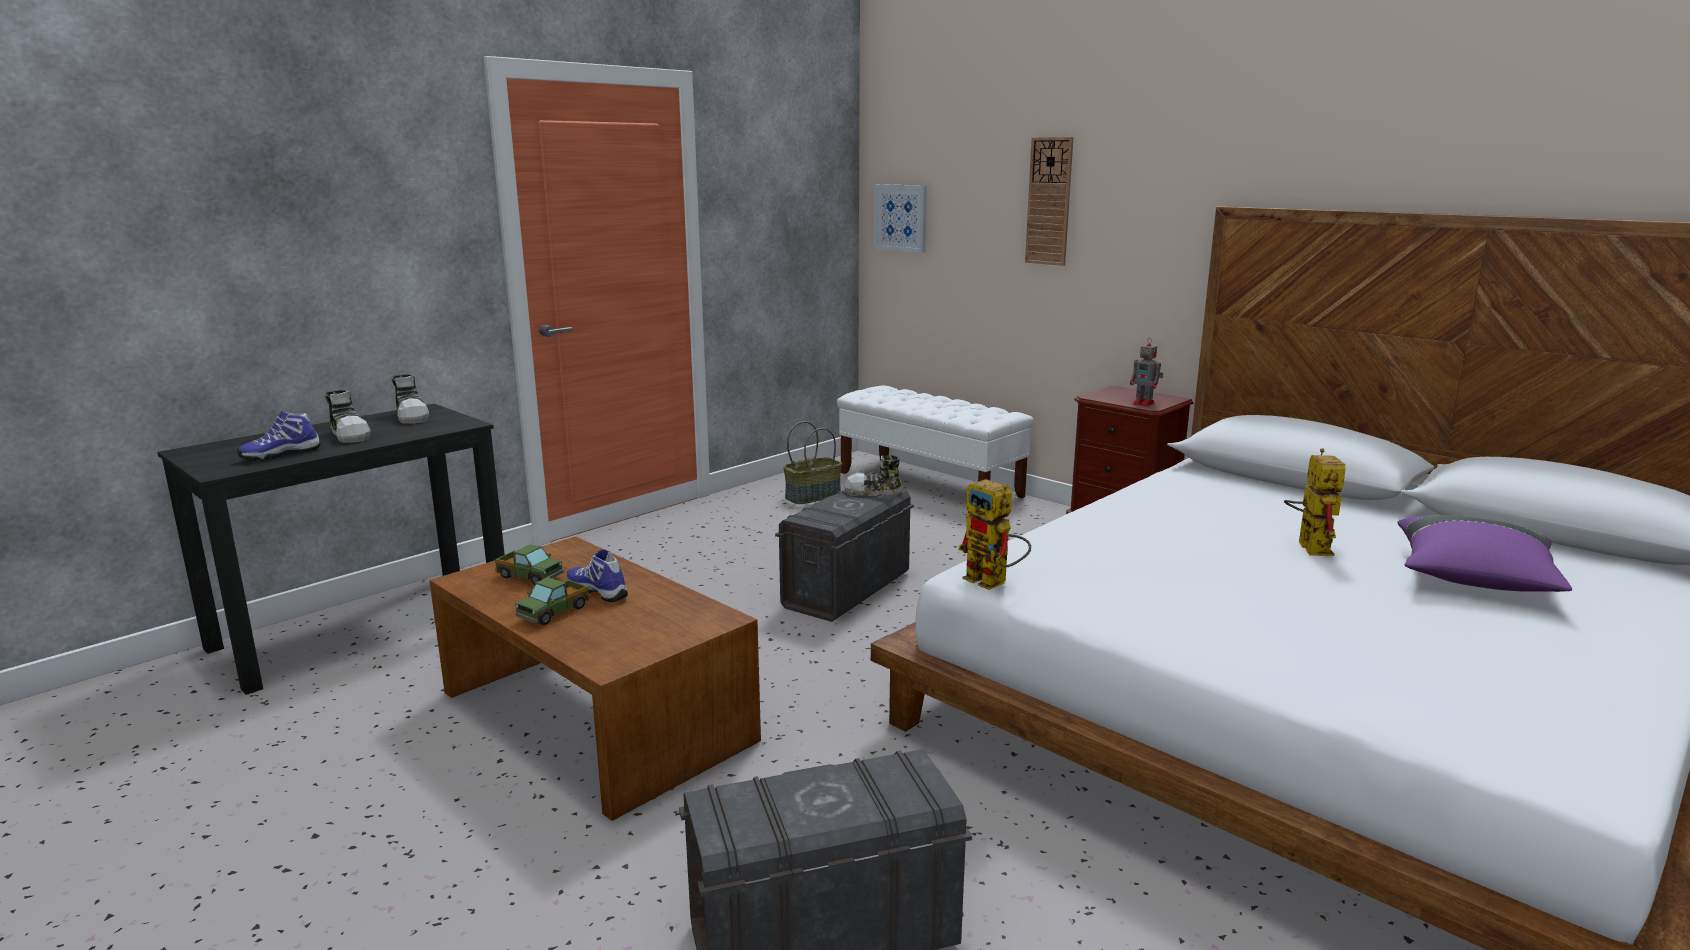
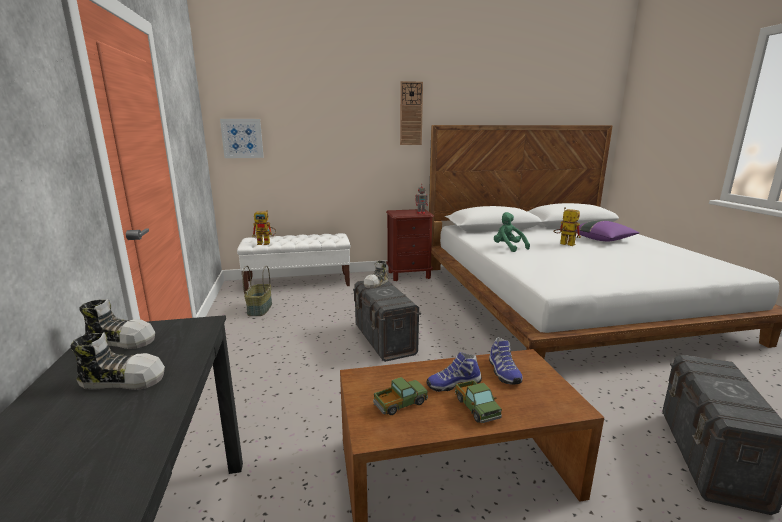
camera: 55 degrees left, 0 degrees up
shoe [237,411,321,461] -> shoe moved to [489,338,523,385]
toy robot [958,479,1031,590] -> toy robot moved to [252,210,276,245]
wall clock [1025,137,1074,266] -> wall clock moved to [400,81,423,145]
none -> green plush toy [494,212,530,252]

